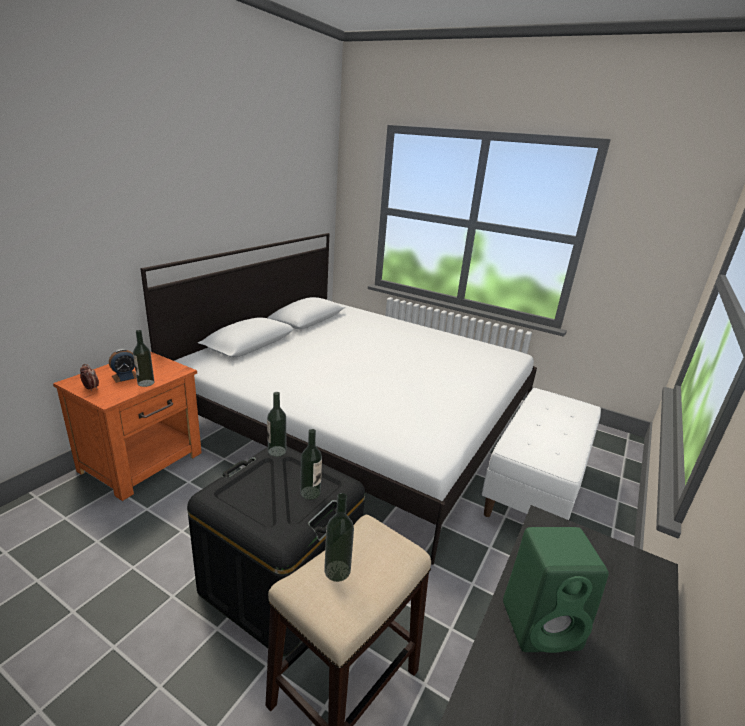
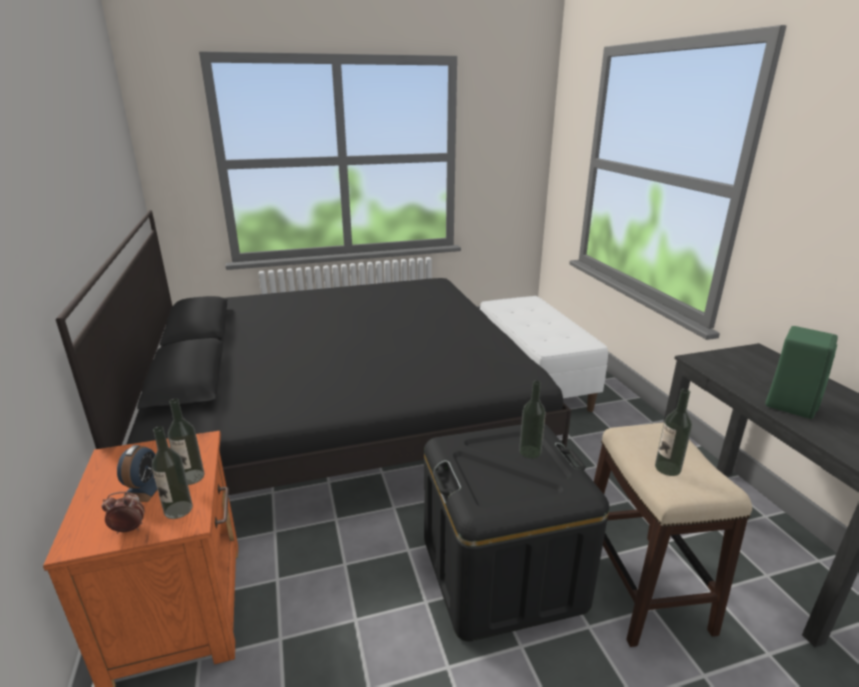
camera: 45 degrees left, 0 degrees up
white bed [140,233,537,565] -> black bed [56,210,571,495]
bottle [267,392,286,457] -> bottle moved to [152,426,193,519]

